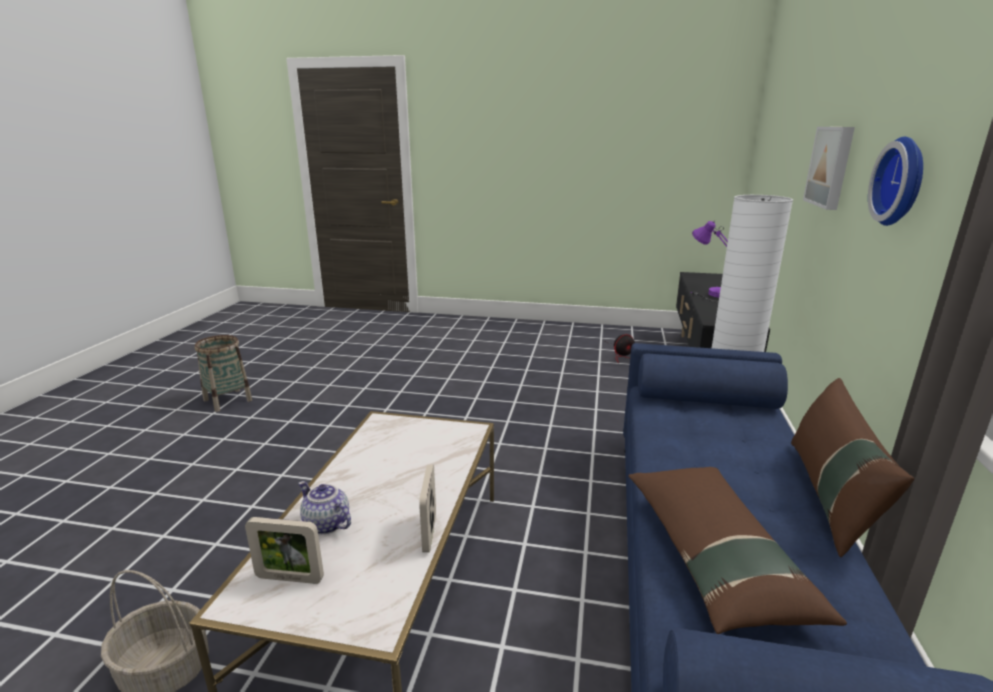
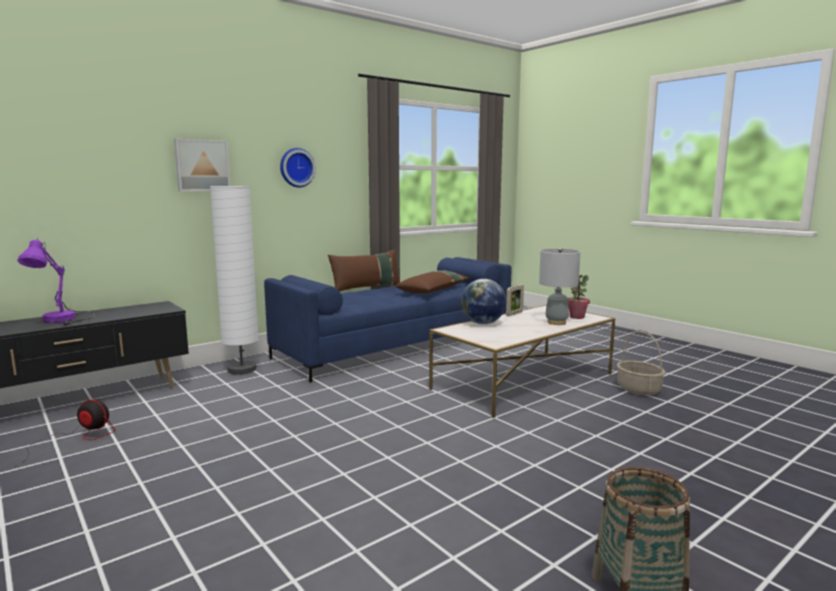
camera: 140 degrees left, 10 degrees down
picture frame [245,517,324,584] -> potted plant [568,275,590,319]
teapot [298,481,351,534] -> grey table lamp [539,248,580,325]
none -> globe [461,279,506,324]

